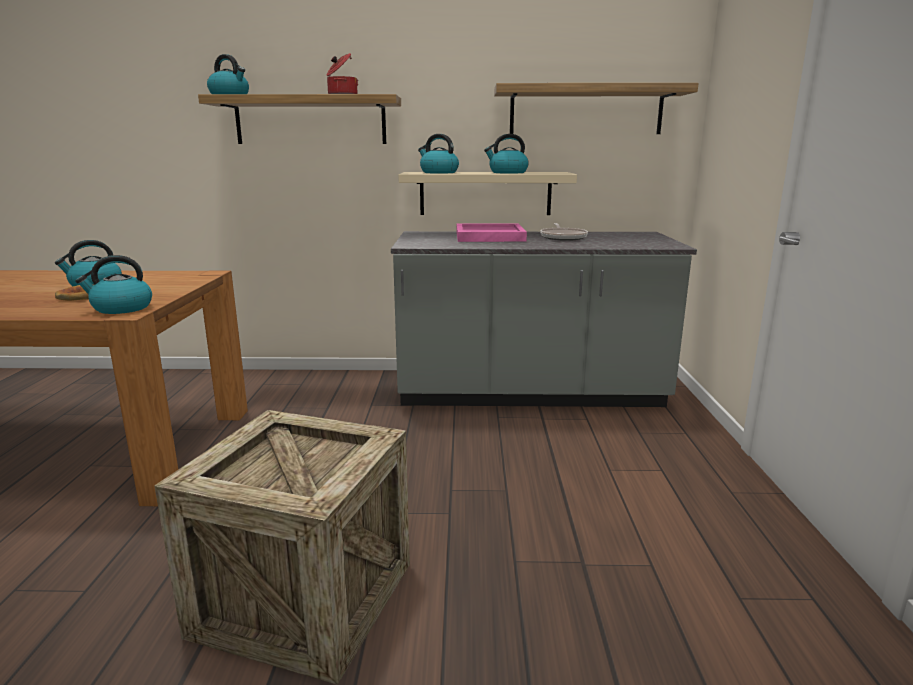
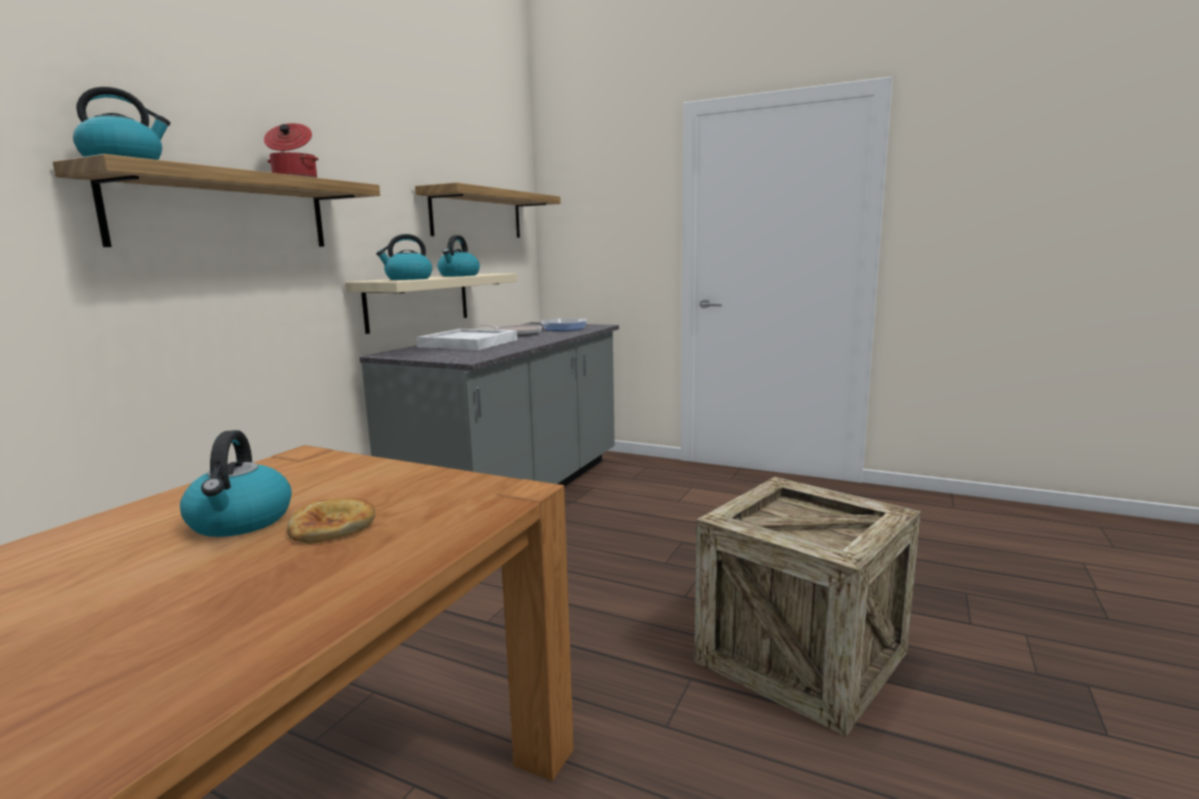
camera: 65 degrees left, 5 degrees down
kettle [75,255,152,314] -> none
pink tray [456,223,527,242] -> white tray [416,329,517,350]
none -> frying pan [540,318,587,331]

